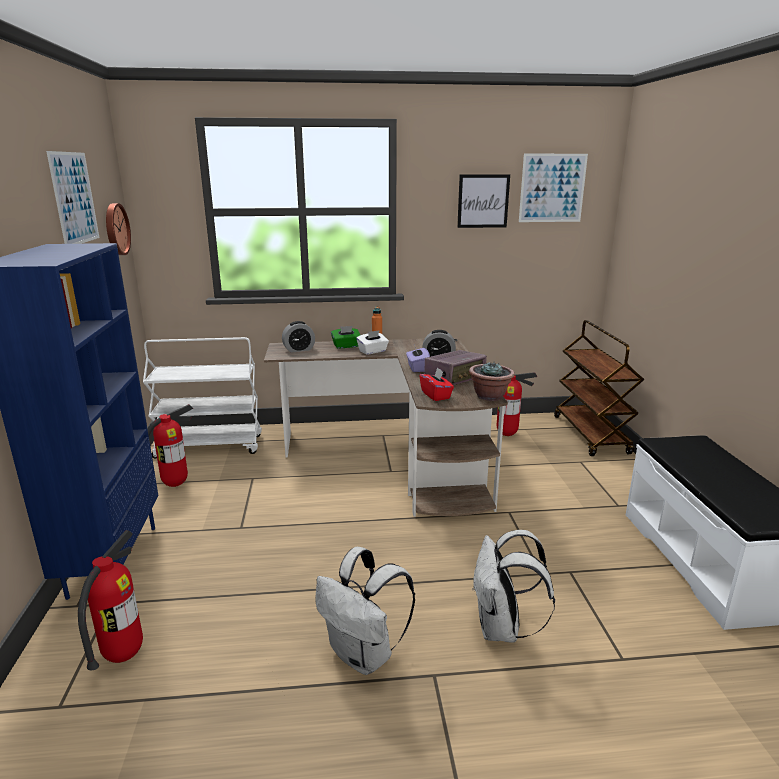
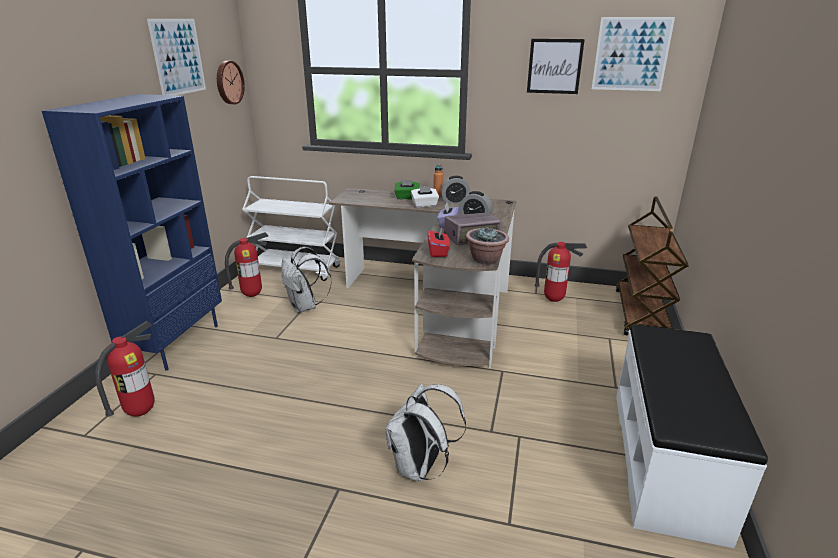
camera: 20 degrees right, 5 degrees up
alarm clock [282,321,315,353] -> alarm clock moved to [441,176,470,204]
white backpack [315,547,415,675] -> white backpack moved to [282,247,332,313]

